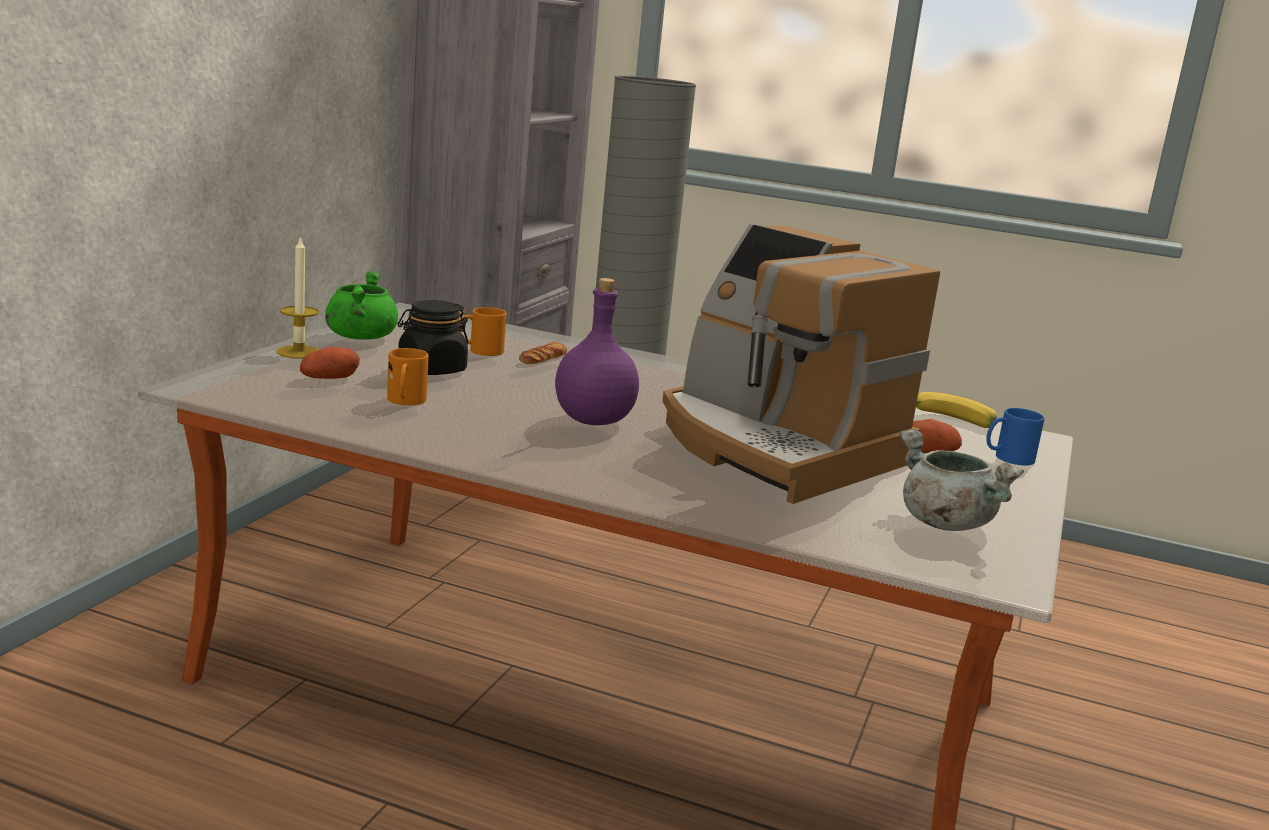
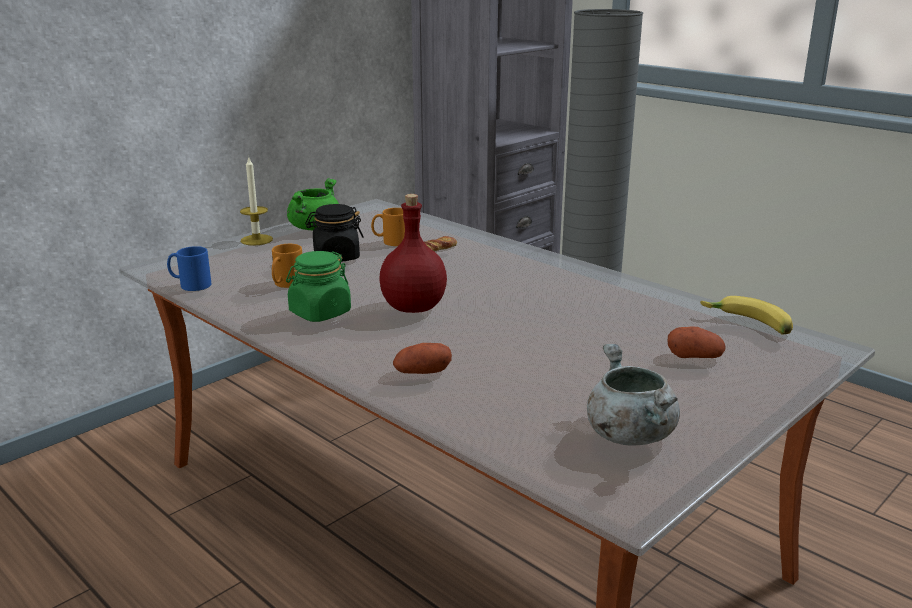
camera: 25 degrees right, 5 degrees up
potato [300,347,360,379] -> potato moved to [393,343,452,374]
purple bottle [555,278,639,425] -> red bottle [379,194,447,313]
coffee machine [662,224,940,504] -> none
blue mug [987,408,1044,465] -> blue mug moved to [167,246,211,291]
none -> green jar [286,251,351,322]

